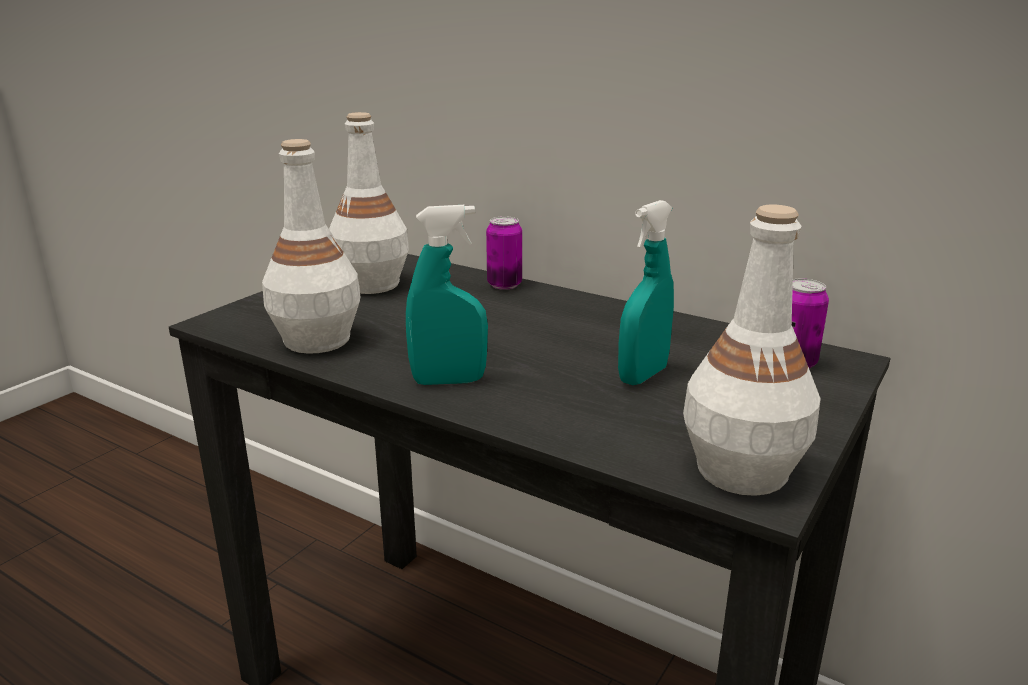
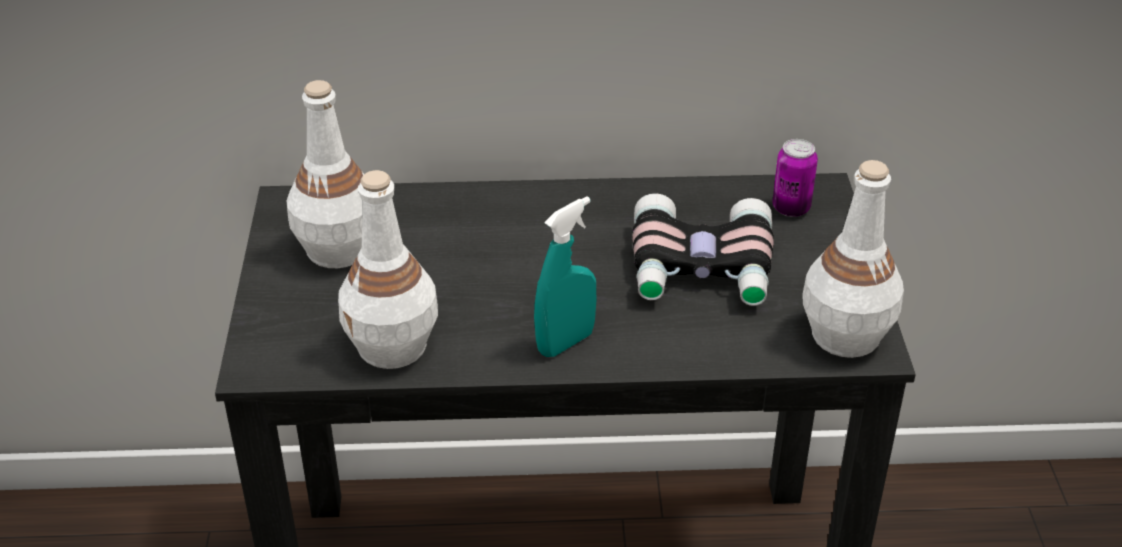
camera: 35 degrees left, 15 degrees up
can [486,216,522,290] -> none
turquoise spray bottle [618,200,674,385] -> binoculars [632,193,774,306]

